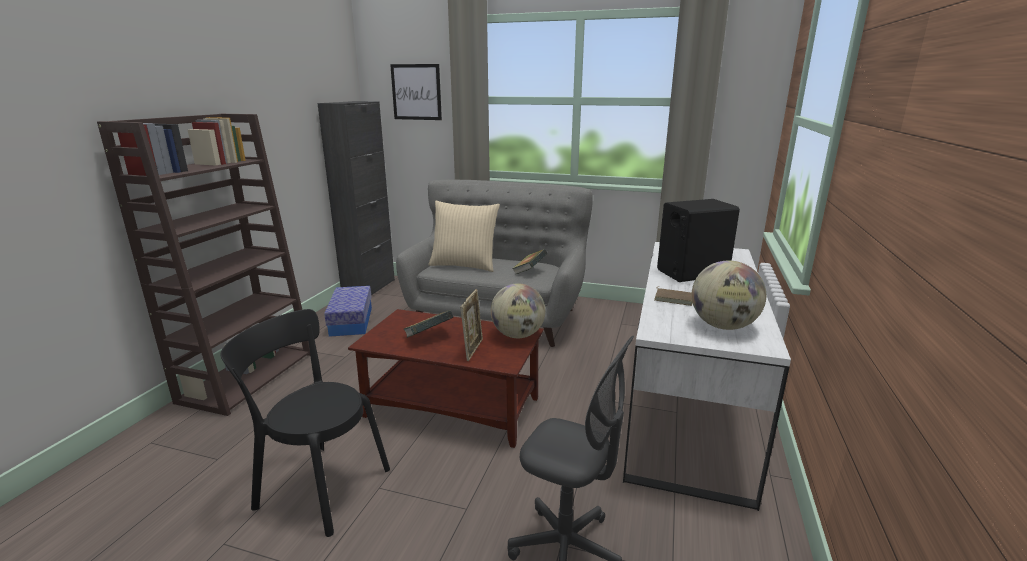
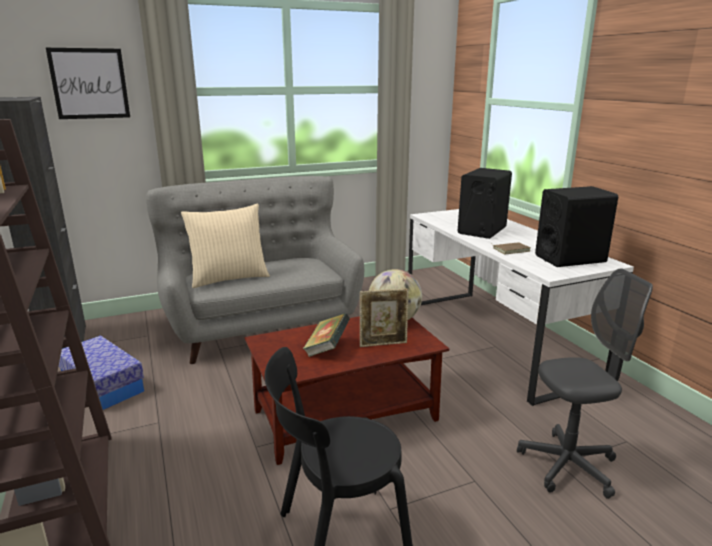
camera: 40 degrees left, 0 degrees up
picture frame [460,289,483,361] -> picture frame turned 105 degrees clockwise [360,289,409,347]
book [512,249,547,275] -> none
globe [692,261,766,330] -> black speaker [535,186,618,267]

